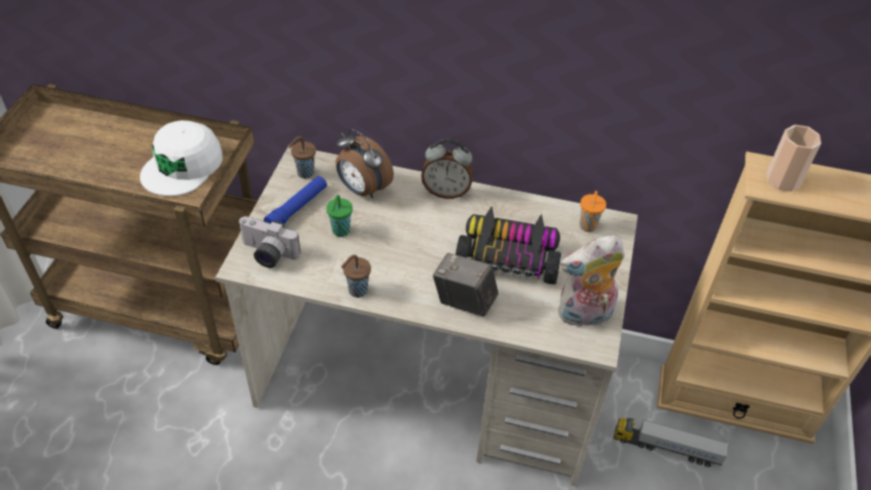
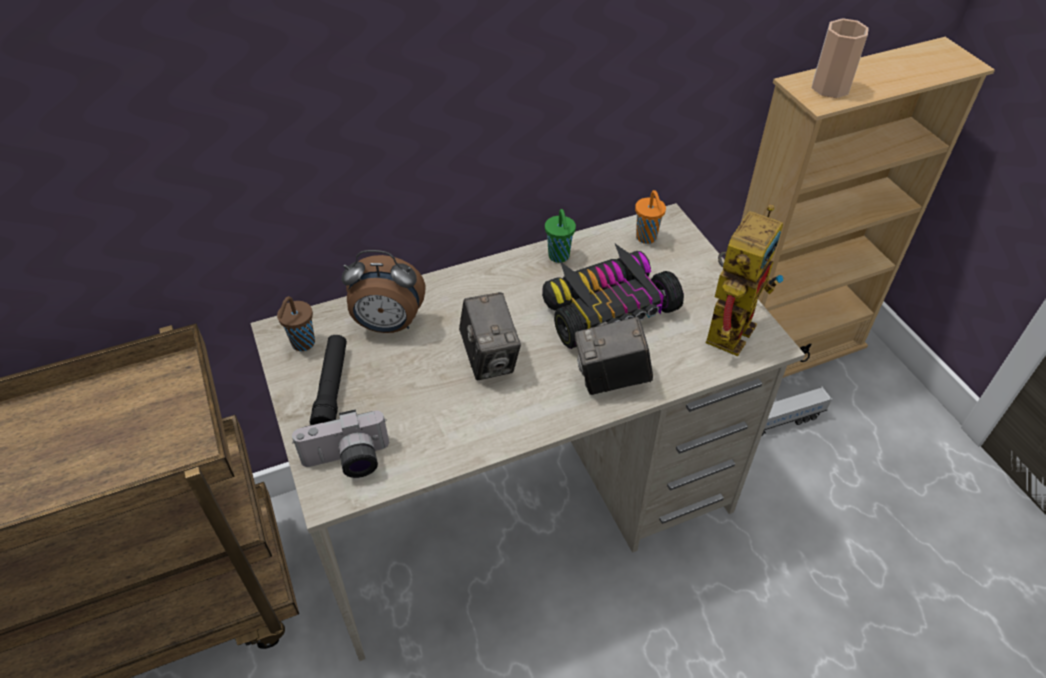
camera: 35 degrees left, 0 degrees up
white cap [140,120,223,196] -> none
blue flashlight [264,176,327,224] -> black flashlight [310,335,347,425]
green cup [326,195,353,237] -> green cup moved to [545,209,576,263]
brown cup [341,255,371,298] -> none
alarm clock [421,139,474,199] -> none
plush toy [558,235,625,329] -> toy robot [706,205,784,356]
none -> camera [459,292,521,380]

